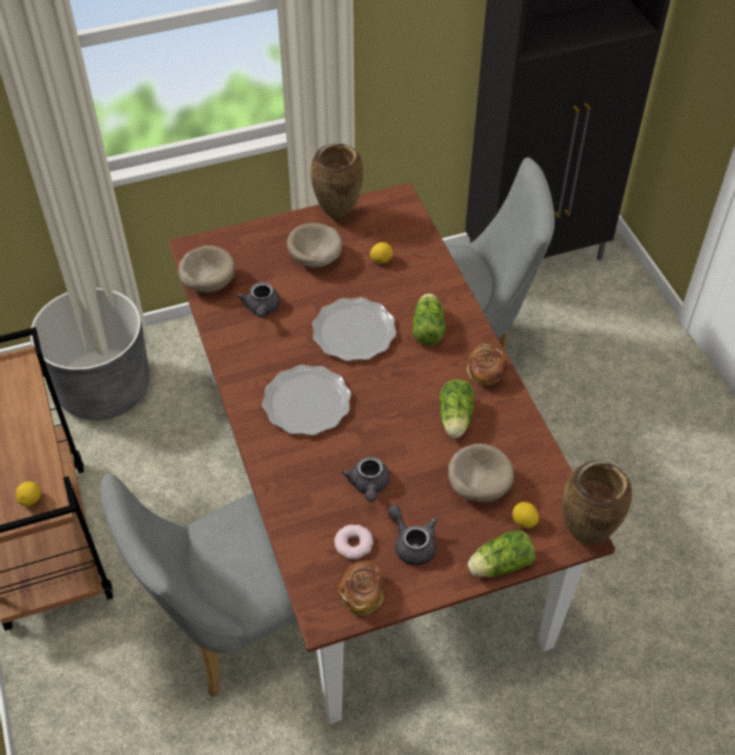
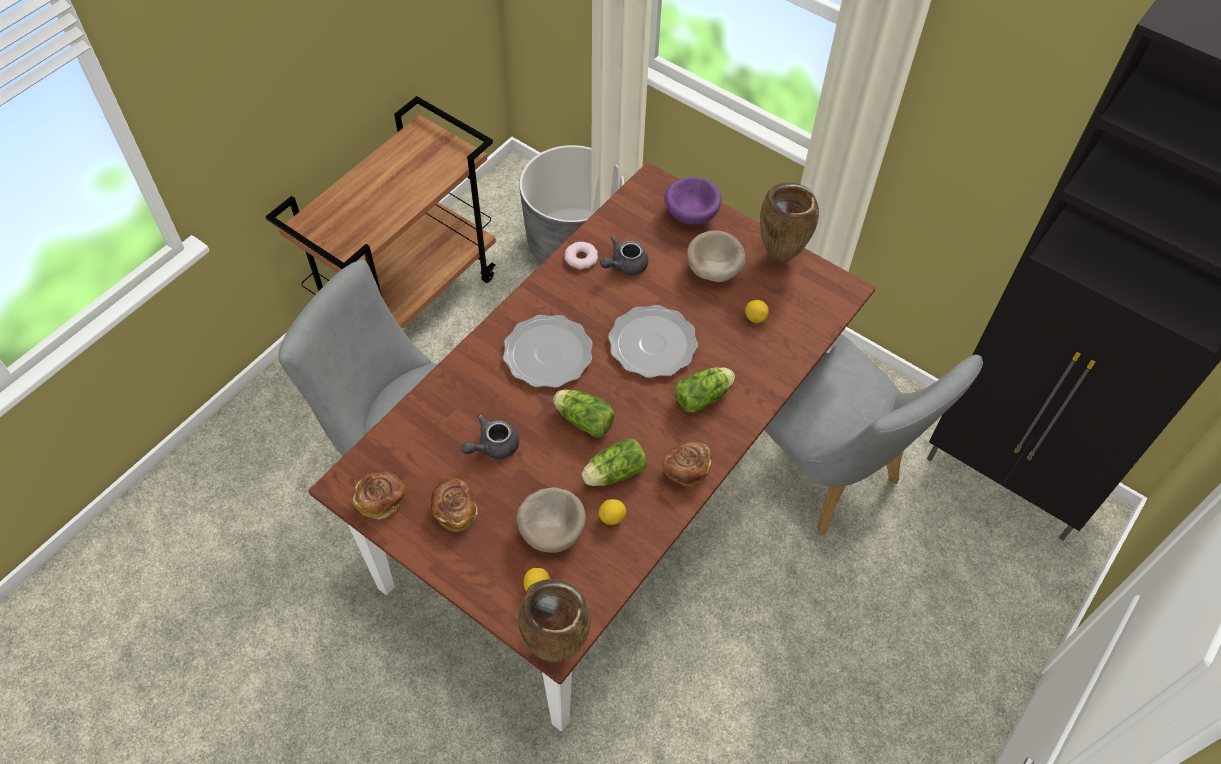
camera: 55 degrees right, 5 degrees up
lemon [16,481,41,506] -> lemon moved to [598,499,626,525]
beige bowl [179,246,235,292] -> none
donut [334,525,373,559] -> donut moved to [565,242,598,269]
grey teapot [388,505,437,565] -> bread [431,478,477,532]
lettuce [468,530,536,577] -> lettuce moved to [553,390,614,437]
none -> purple bowl [664,177,722,225]

